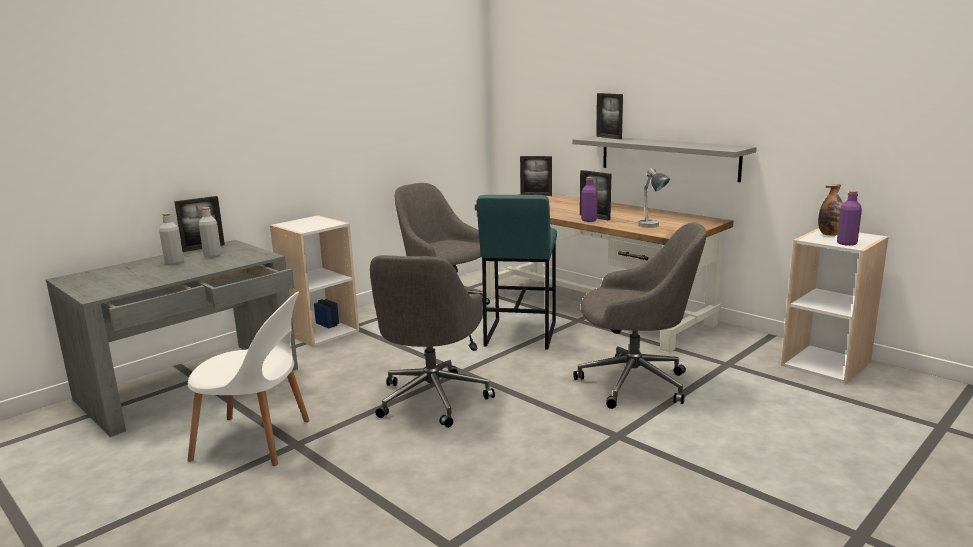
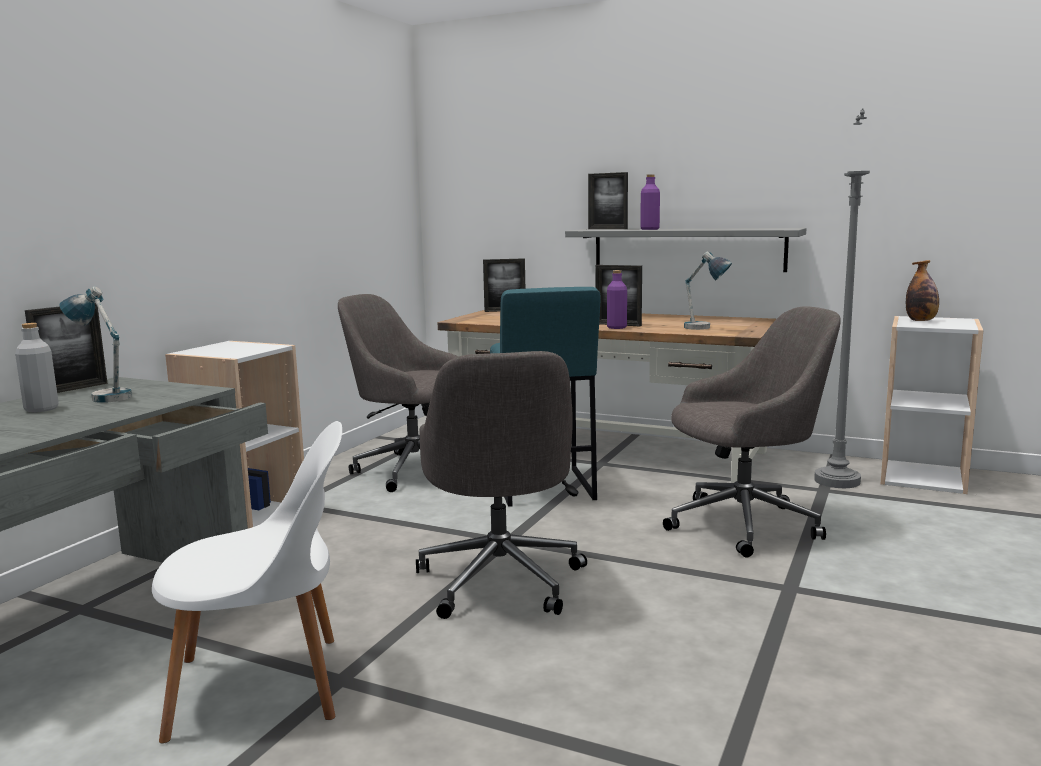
camera: 20 degrees left, 5 degrees down
grey bottle [199,207,221,258] -> table lamp [59,286,132,403]
purple bottle [837,190,862,246] -> purple bottle moved to [640,174,660,230]
none -> grey floor lamp [814,109,870,488]

